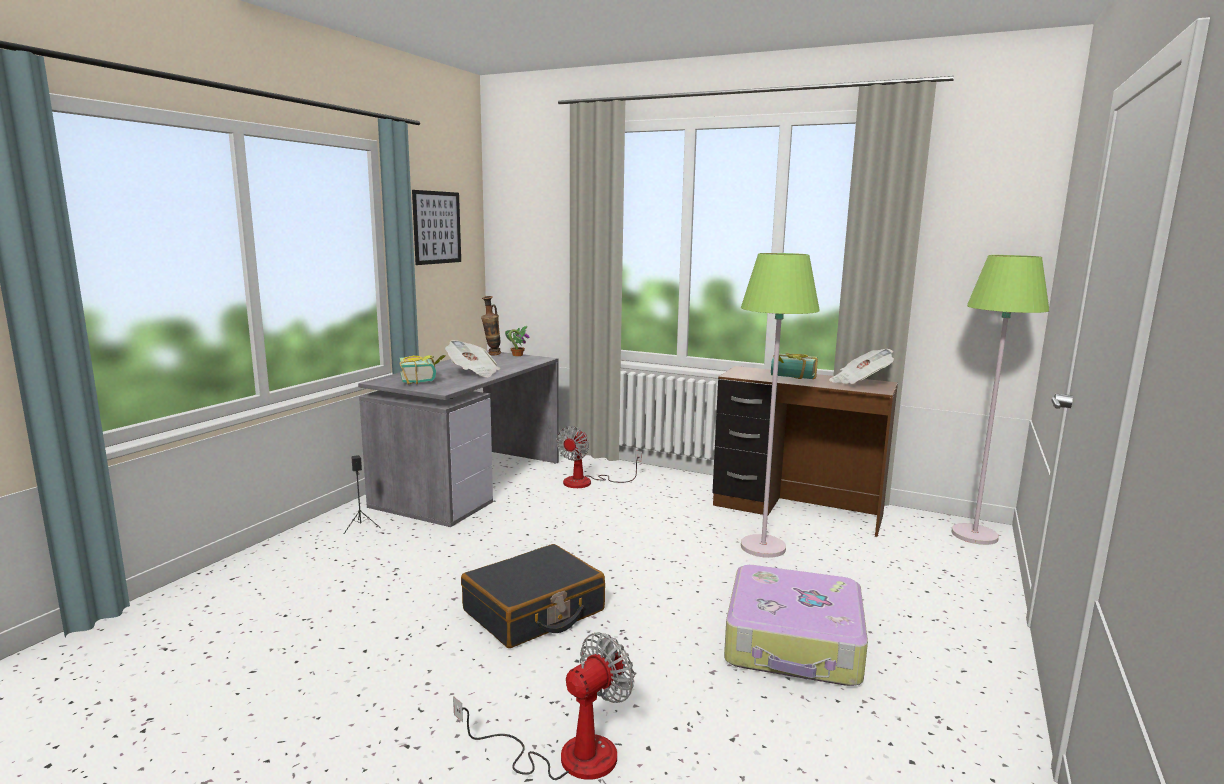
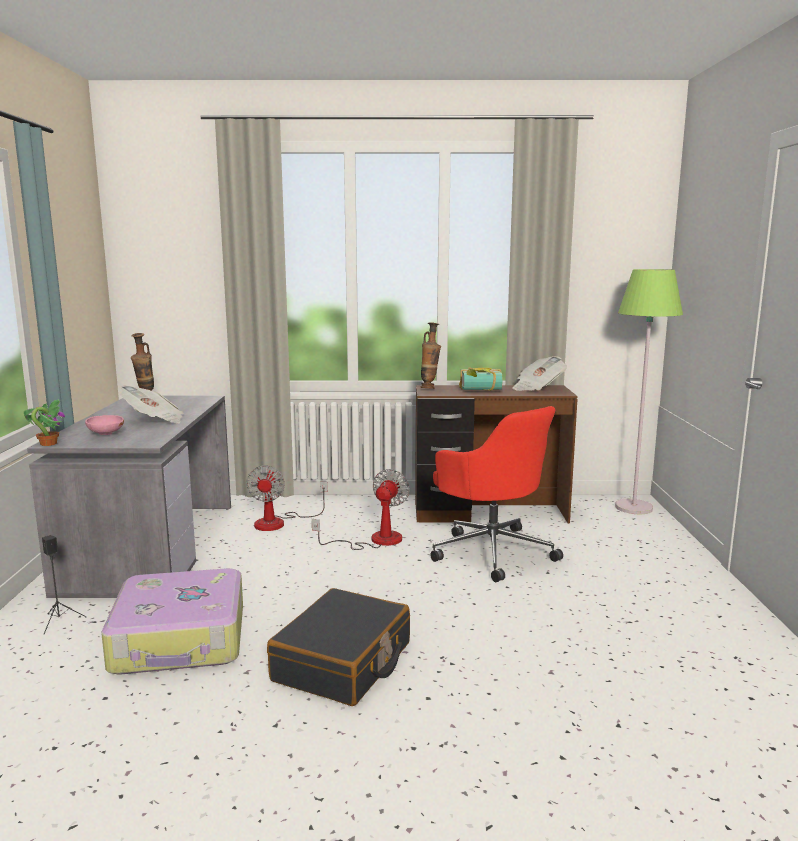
camera: 25 degrees left, 0 degrees up
book [400,355,446,385] -> pink bowl [85,415,124,435]
picture [412,190,461,265] -> none
fan [453,632,635,780] -> fan moved to [312,469,410,550]
potted plant [505,326,530,356] -> potted plant moved to [24,399,65,446]
suitcase [724,565,868,686] -> suitcase moved to [101,568,243,674]
green floor lamp [741,253,820,558] -> red office chair [430,406,563,582]
none -> vase [421,323,441,389]

